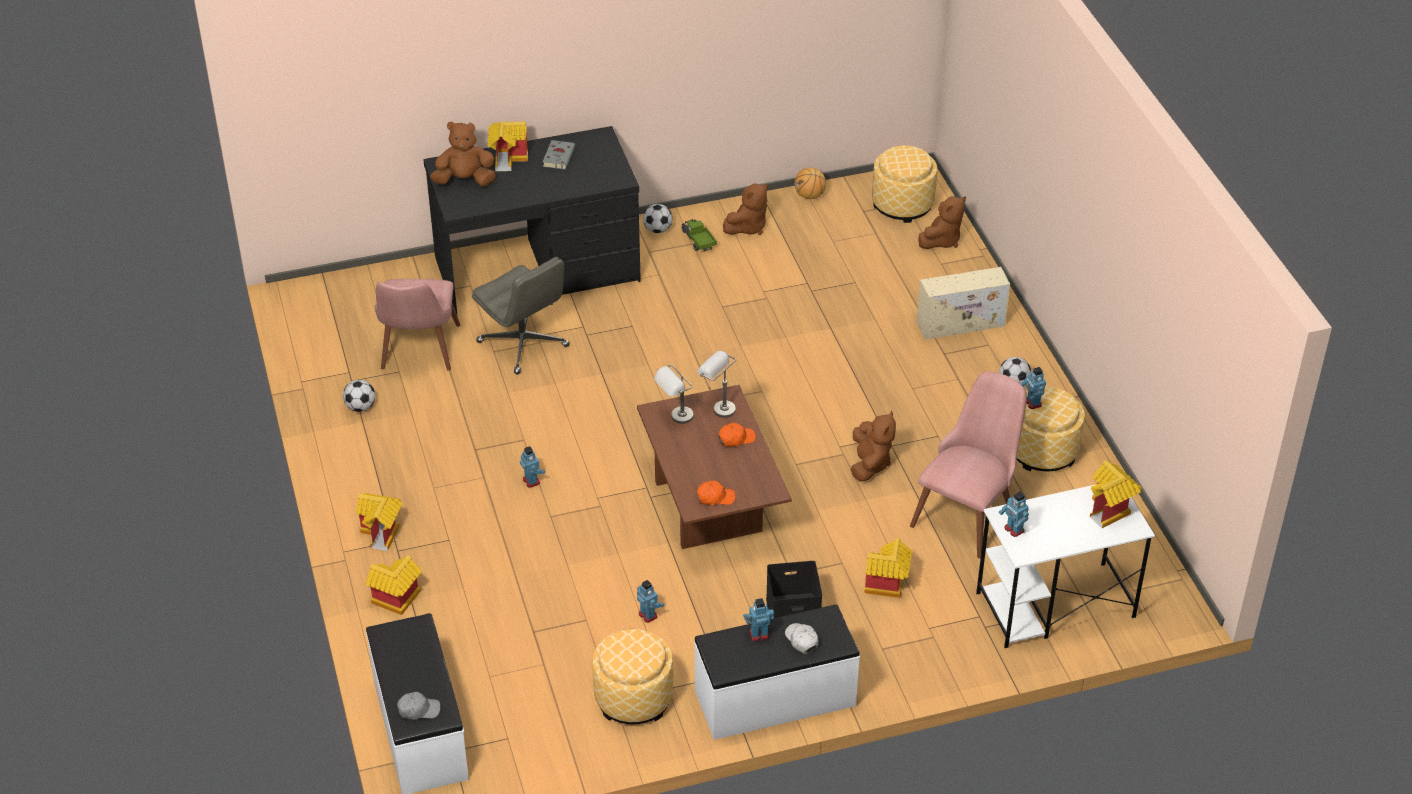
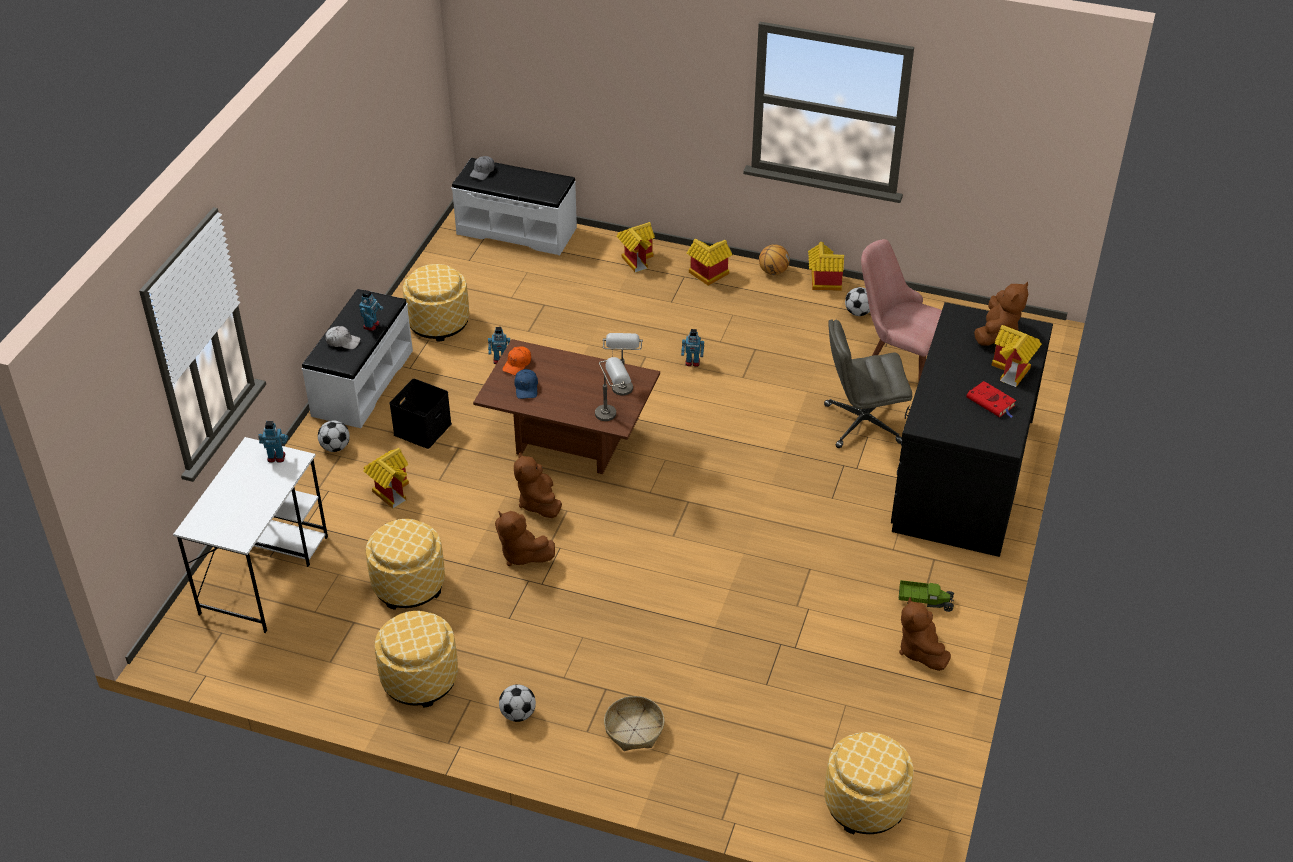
camera: 125 degrees right, 0 degrees up
grey book [543,140,575,170] -> red book [966,381,1016,418]
football [643,204,672,233] -> football moved to [318,420,350,452]
orange cap [718,422,756,447] -> none
basketball [794,168,826,199] -> basketball moved to [759,244,790,275]
pink chair [910,372,1027,559] -> ottoman [366,519,445,610]
beige storage box [916,267,1010,339] -> basket [604,696,665,751]
brown plush toy [918,196,966,249] -> brown plush toy moved to [514,452,562,518]
toy robot [1020,367,1046,409] -> none
toy house [1090,460,1142,528] -> toy house moved to [808,242,844,291]
none -> blue cap [514,369,538,399]

